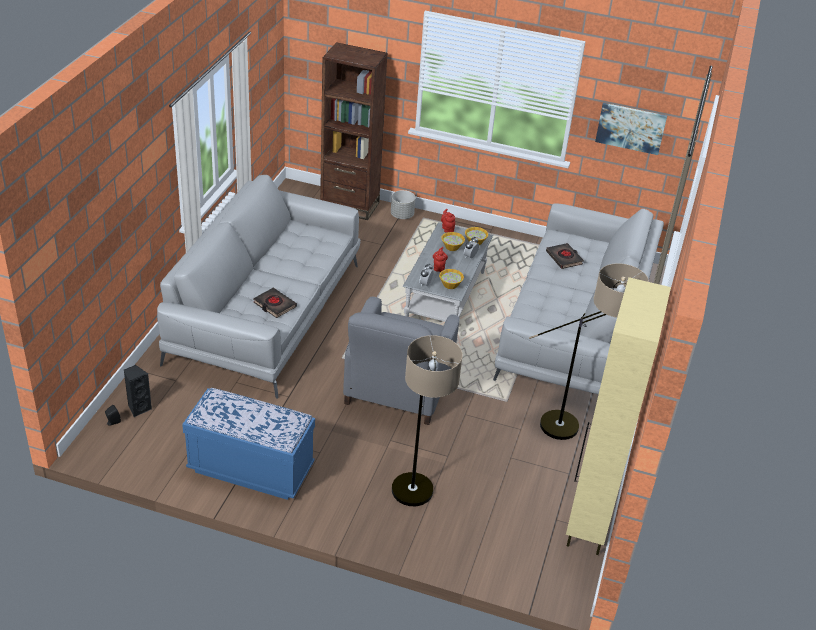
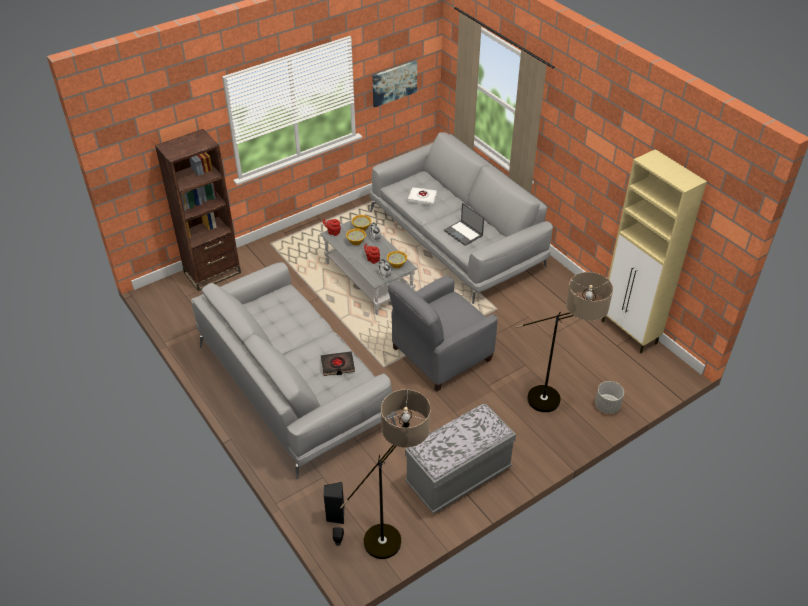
camera: 50 degrees left, 5 degrees up
blue bench [182,388,315,500] -> grey bench [405,404,516,514]
grey armchair [343,297,460,425] -> grey armchair turned 90 degrees clockwise [388,276,498,391]
grey planter [391,190,416,219] -> grey planter moved to [595,381,624,414]
floor lamp [529,263,649,440] -> floor lamp moved to [340,389,431,559]
black book [546,243,584,269] -> white book [408,187,437,205]
none -> laptop [444,203,484,246]

